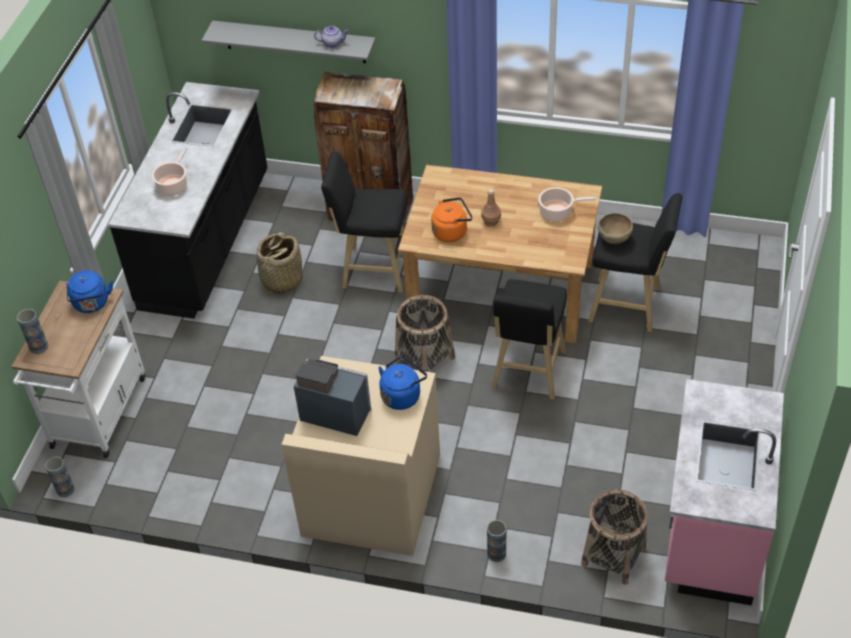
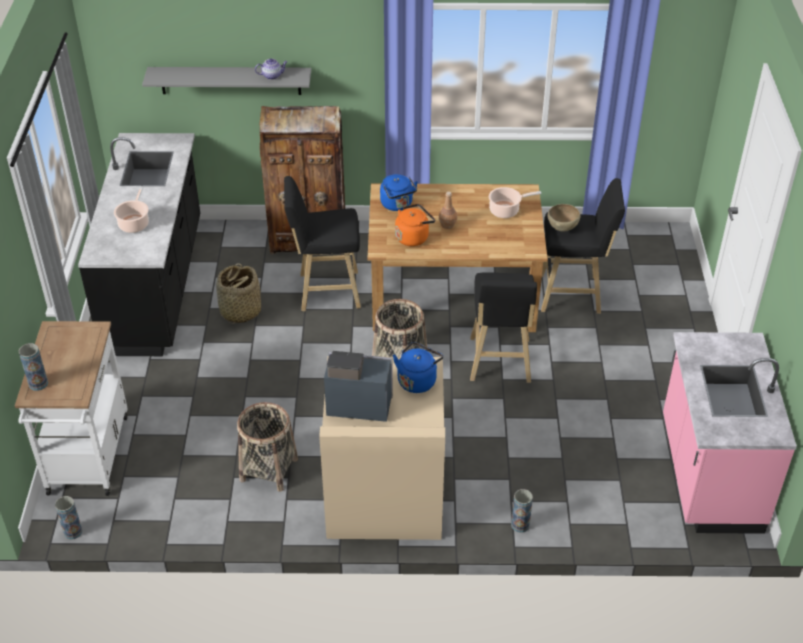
camera: 15 degrees left, 5 degrees down
blue kettle [66,270,113,313] -> blue kettle moved to [380,174,418,211]
basket [581,490,648,585] -> basket moved to [237,402,298,492]

